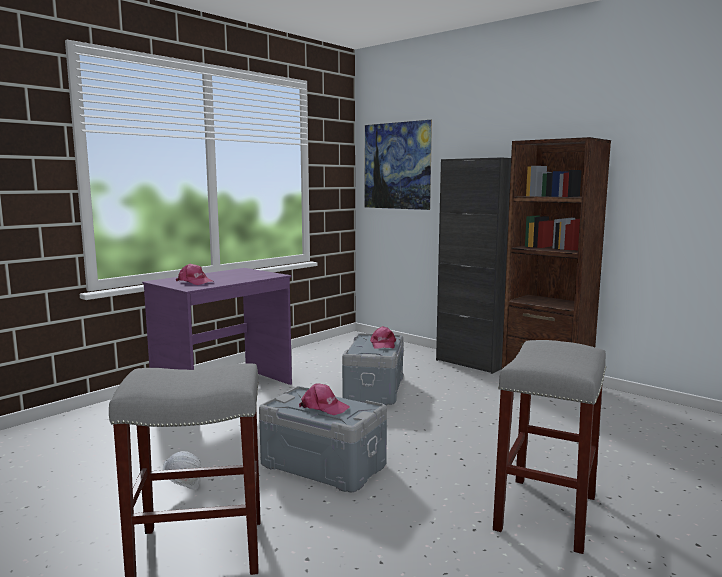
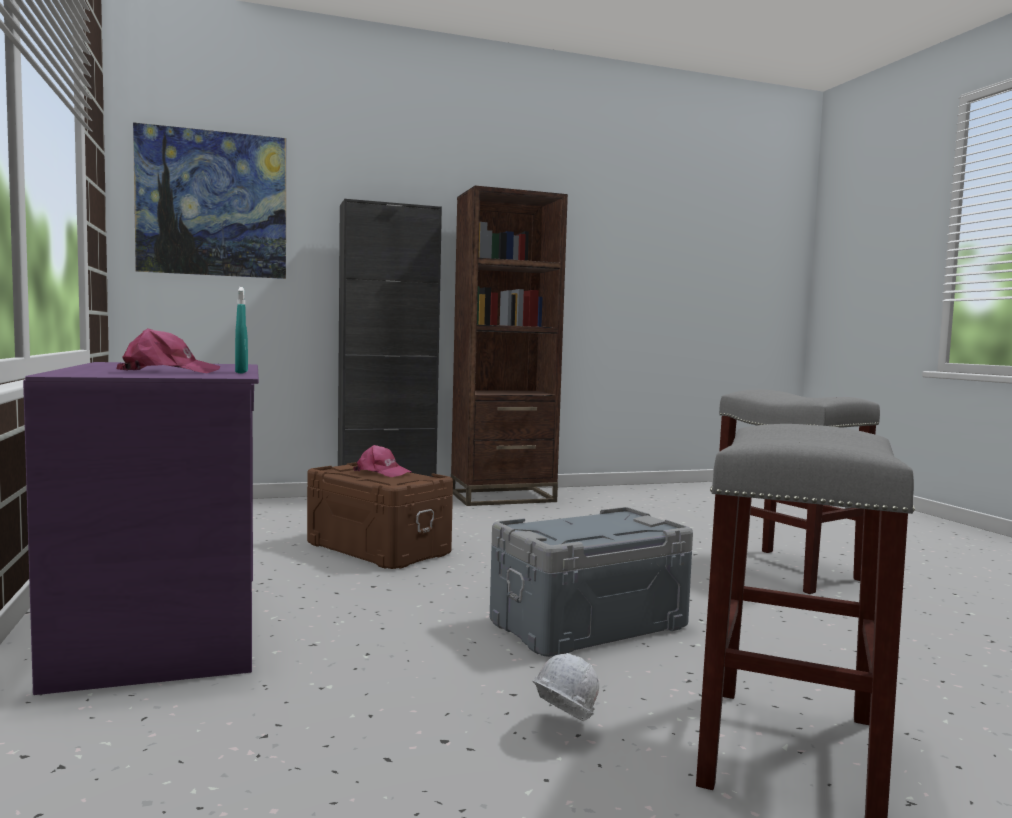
camera: 60 degrees left, 5 degrees down
pink cap [299,383,350,415] -> none
grey storage box [342,333,404,405] -> brown storage box [307,462,453,569]
none -> turquoise spray bottle [235,287,248,373]

